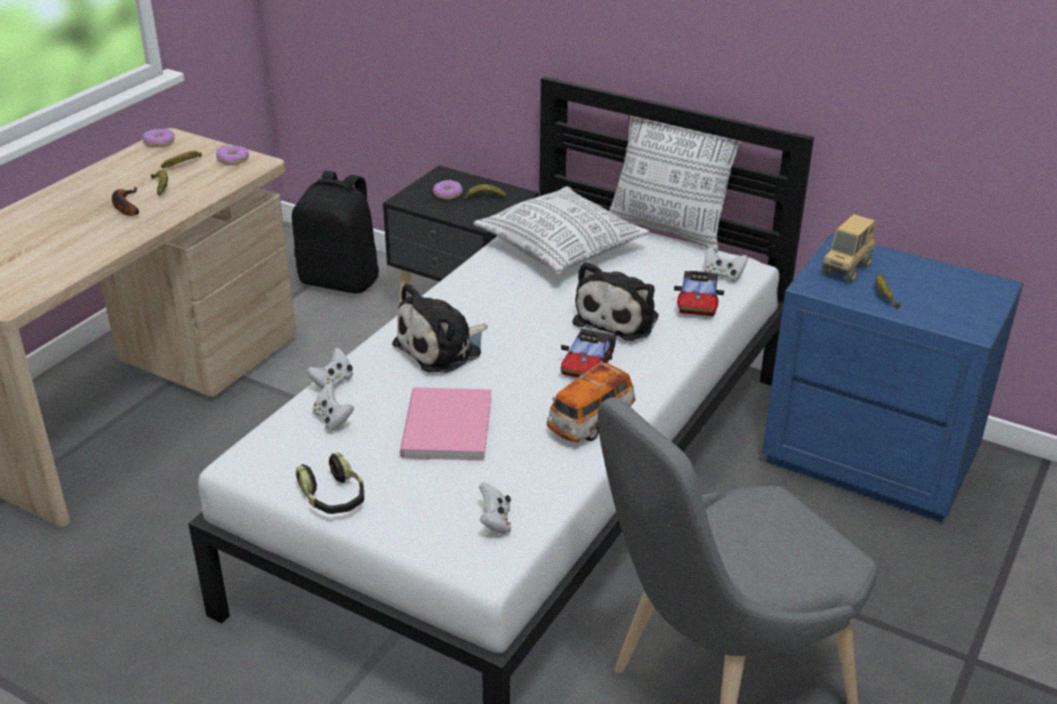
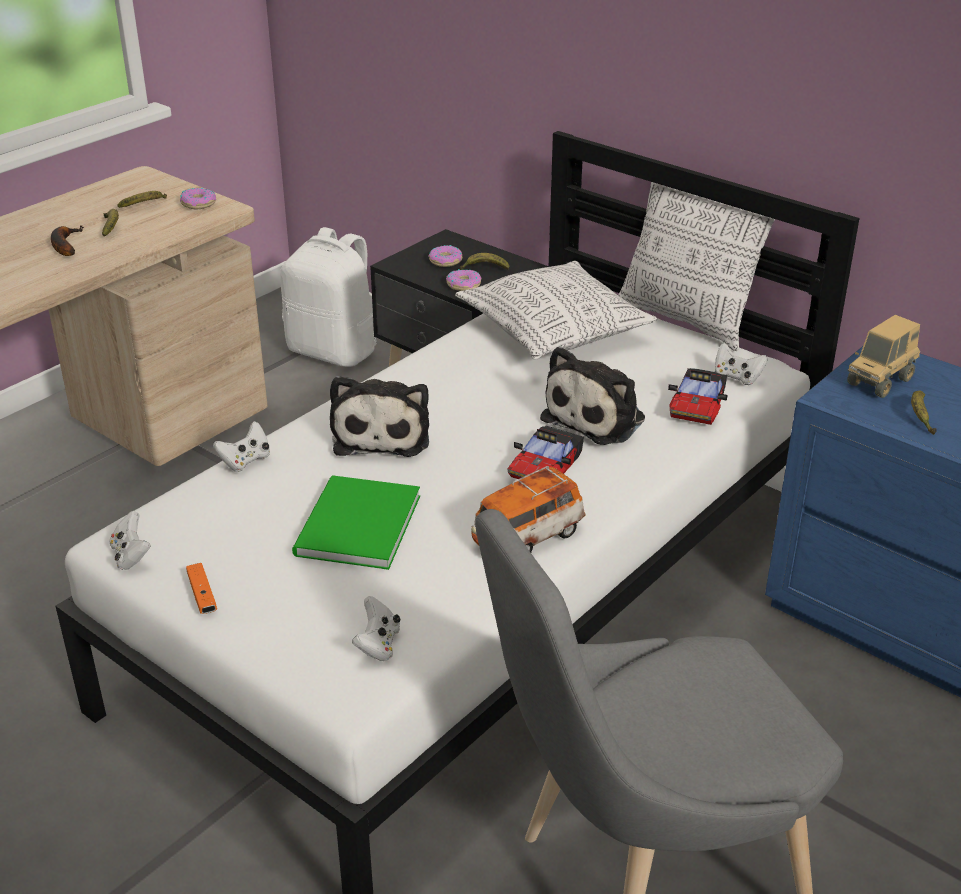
camera: 10 degrees right, 0 degrees up
donut [142,129,175,147] -> donut moved to [446,269,481,291]
black backpack [292,171,379,293] -> white backpack [280,227,377,367]
headphones [296,452,364,514] -> orange game controller [186,563,217,614]
white game controller [313,383,354,430] -> white game controller moved to [109,511,151,570]
plush toy [392,283,488,373] -> plush toy turned 60 degrees counterclockwise [330,376,429,457]
pink book [400,387,491,461] -> green book [292,475,420,570]

